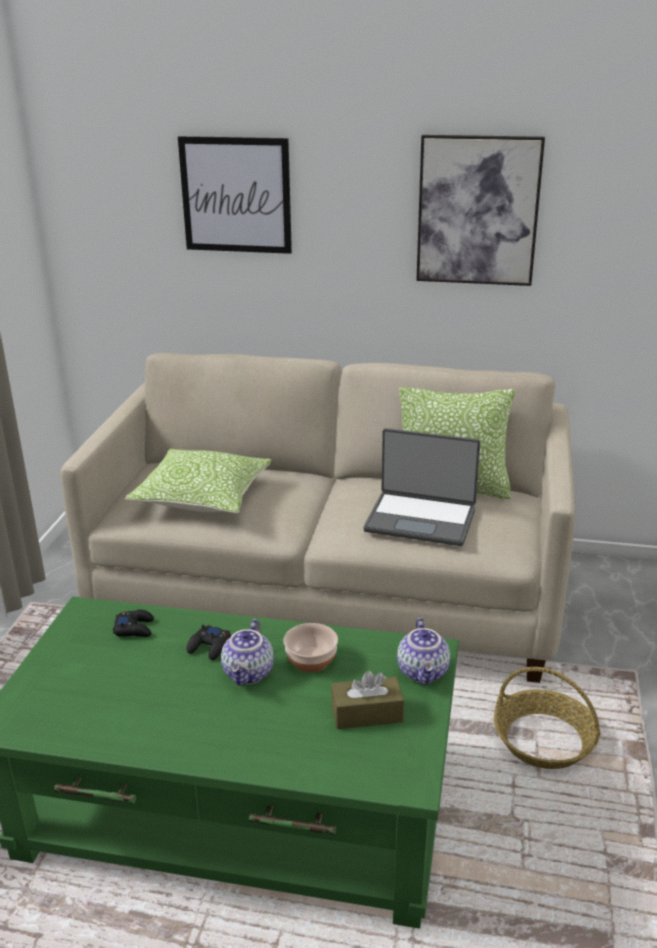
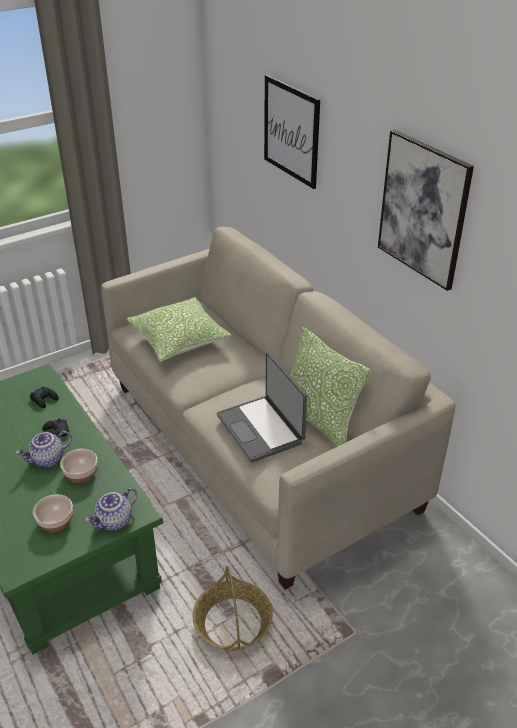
camera: 45 degrees right, 10 degrees up
brown tissue box [331,670,404,729] -> bowl [33,494,73,532]

